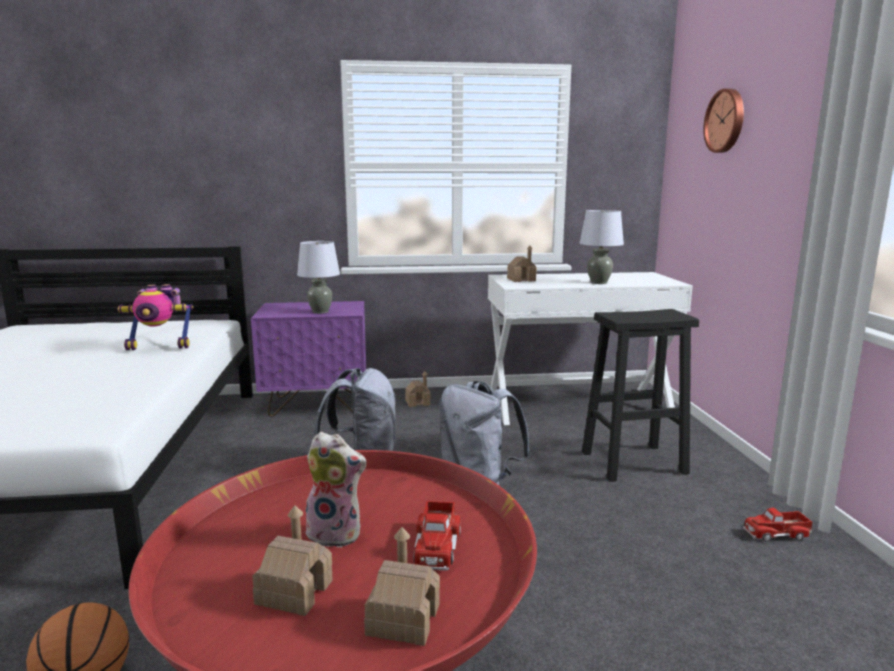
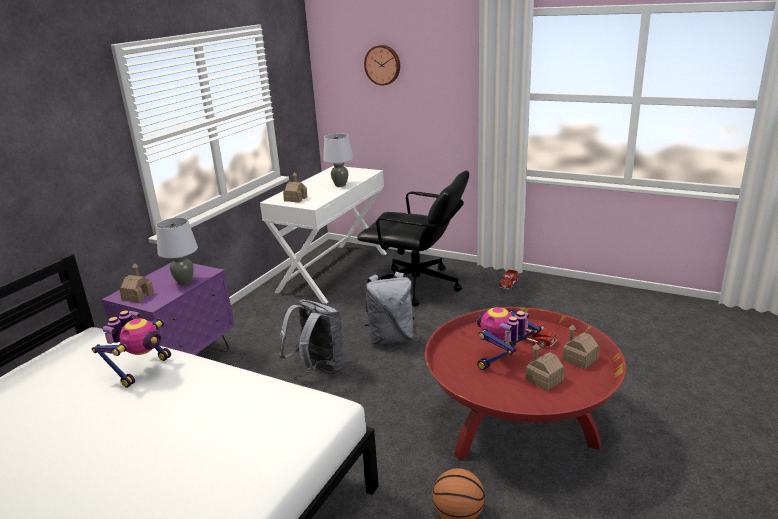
camera: 55 degrees left, 10 degrees up
plush toy [306,432,367,548] -> toy robot [477,307,542,370]
toy house [405,371,431,407] -> toy house moved to [119,263,154,303]
black stool [582,309,699,482] -> black office chair [357,171,469,306]

